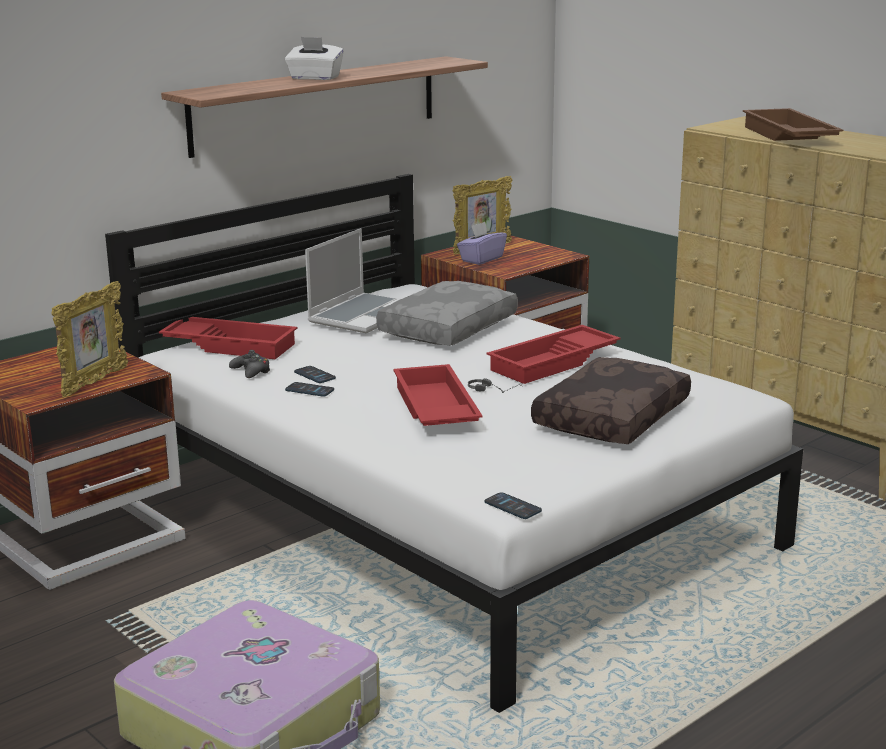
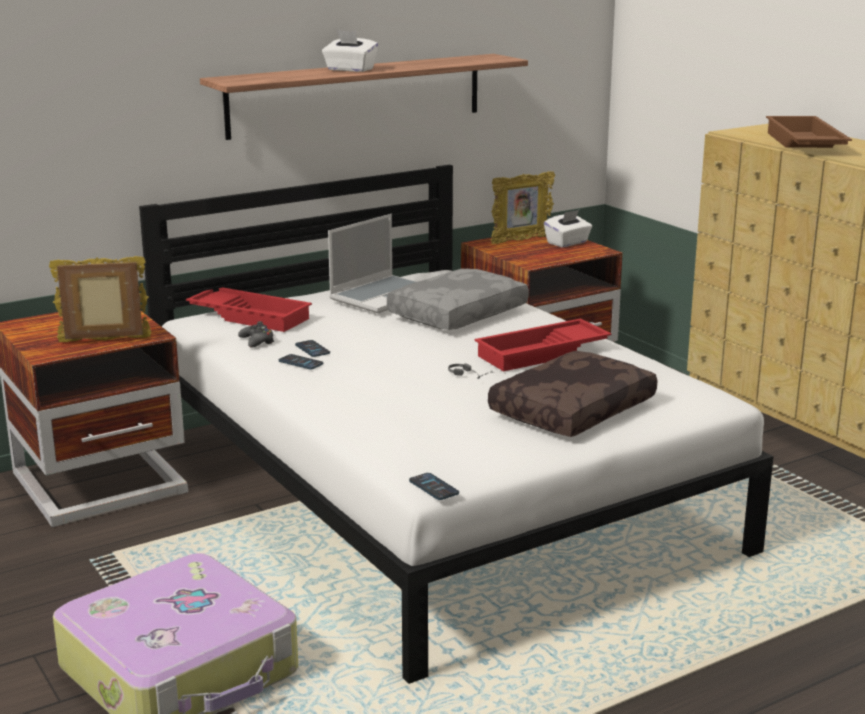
camera: 10 degrees right, 0 degrees up
picture frame [52,281,128,398] -> picture frame turned 135 degrees counterclockwise [49,256,151,342]
red tray [393,364,483,426] -> none
purple tissue box [457,222,507,265] -> none
none -> white tissue box [544,210,592,247]

